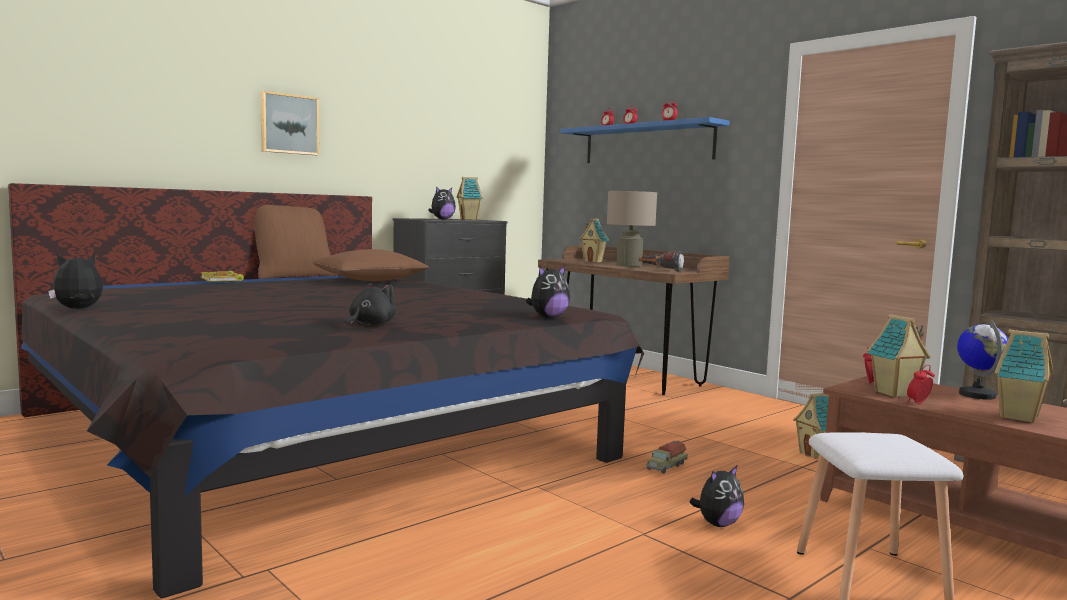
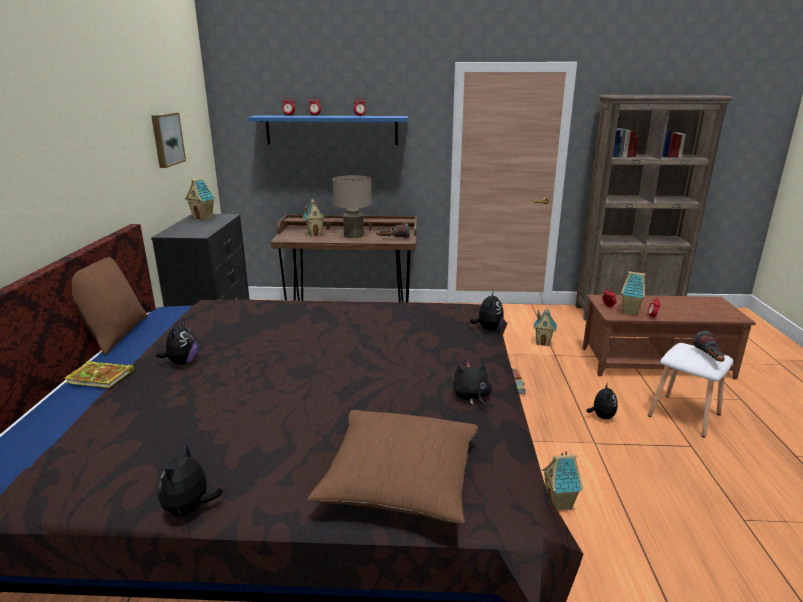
camera: 45 degrees left, 15 degrees up
picture [260,91,319,155] -> picture moved to [151,112,186,168]
brown pillow [313,249,429,281] -> brown pillow moved to [308,410,478,524]
plush toy [428,186,456,220] -> plush toy moved to [156,318,198,365]
globe [957,320,1008,400] -> none
toy house [995,330,1053,423] -> toy house moved to [542,451,583,510]
none -> flashlight [693,331,725,362]

